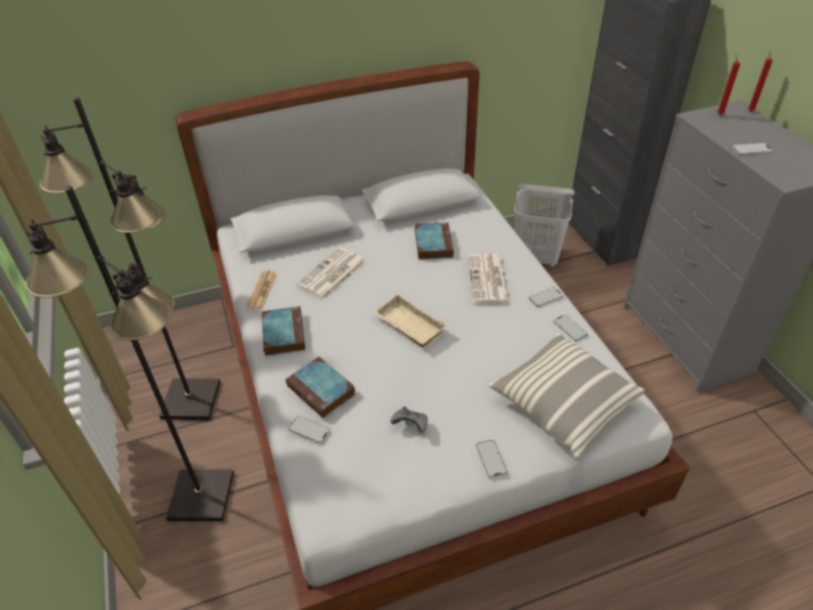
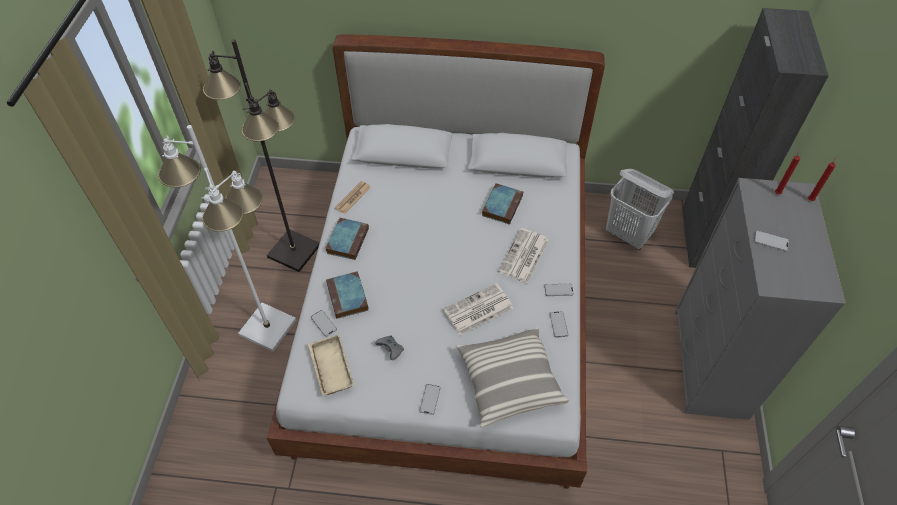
camera: 25 degrees right, 10 degrees up
black floor lamp [25,186,234,521] -> white floor lamp [158,125,296,352]
newspaper [296,247,367,300] -> newspaper moved to [443,283,514,335]
beige tray [373,294,447,347] -> beige tray moved to [308,334,354,396]

